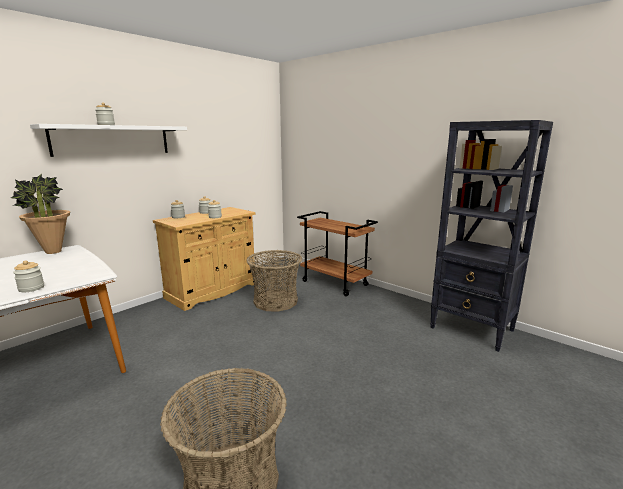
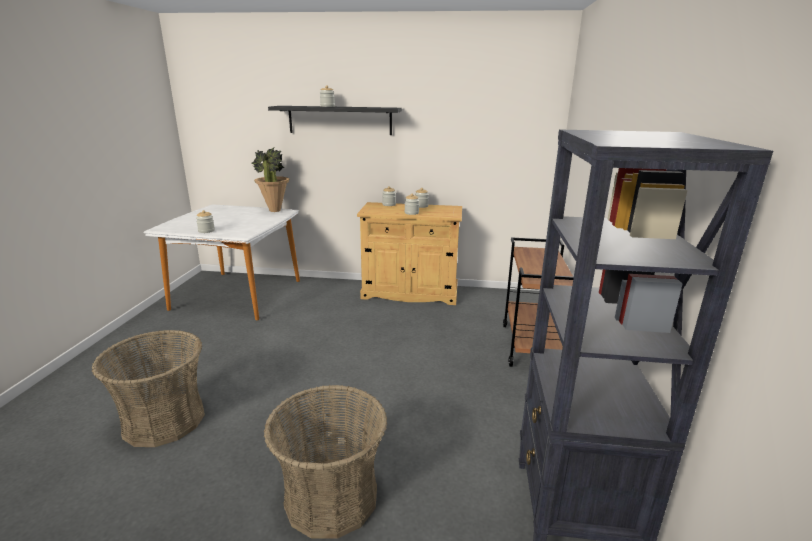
camera: 55 degrees right, 5 degrees up
white shelf [30,124,187,157] -> black shelf [268,106,402,135]
basket [246,250,302,312] -> basket moved to [264,385,387,539]

